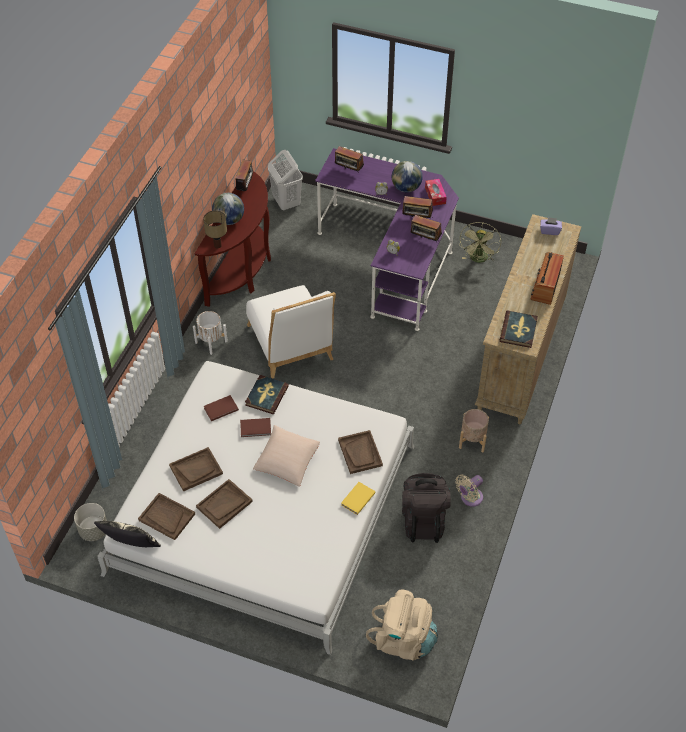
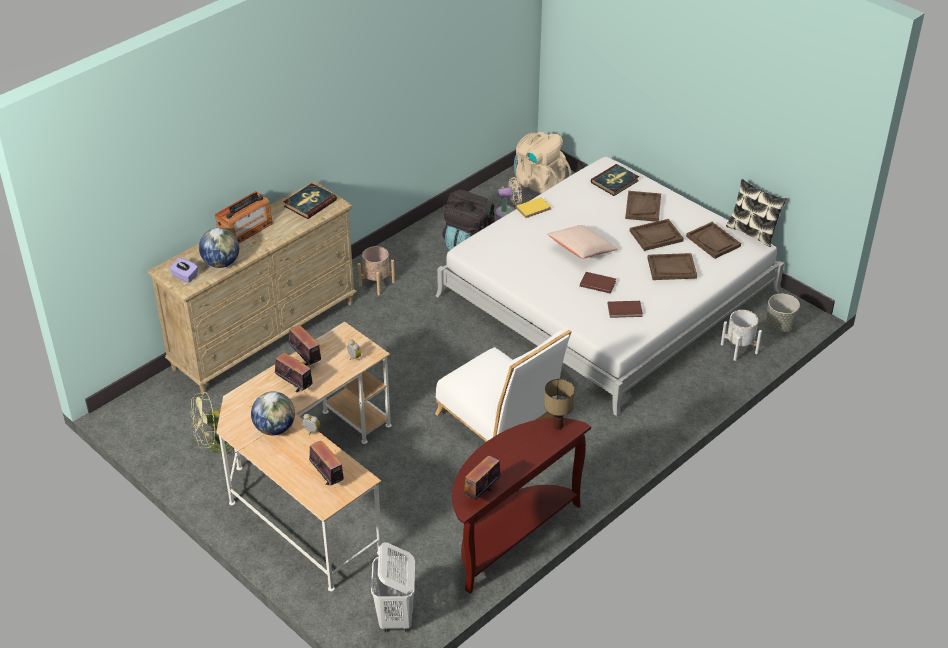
camera: 155 degrees left, 10 degrees down
white planter [193,311,228,355] -> white planter moved to [721,310,762,361]
globe [212,193,244,225] -> globe moved to [199,228,239,268]
book [245,375,289,414] -> book moved to [591,164,639,196]
white chair [246,285,336,379] -> white chair turned 135 degrees clockwise [435,330,572,442]
purple desk [315,148,459,331] -> beige desk [217,322,392,591]
brown tray [338,430,383,474] -> brown tray moved to [625,191,661,222]
tissue box [425,179,447,206] -> none
beige fan [455,475,483,507] -> beige fan moved to [495,177,522,218]
green fan [459,222,501,263] -> green fan turned 150 degrees counterclockwise [191,392,234,460]

